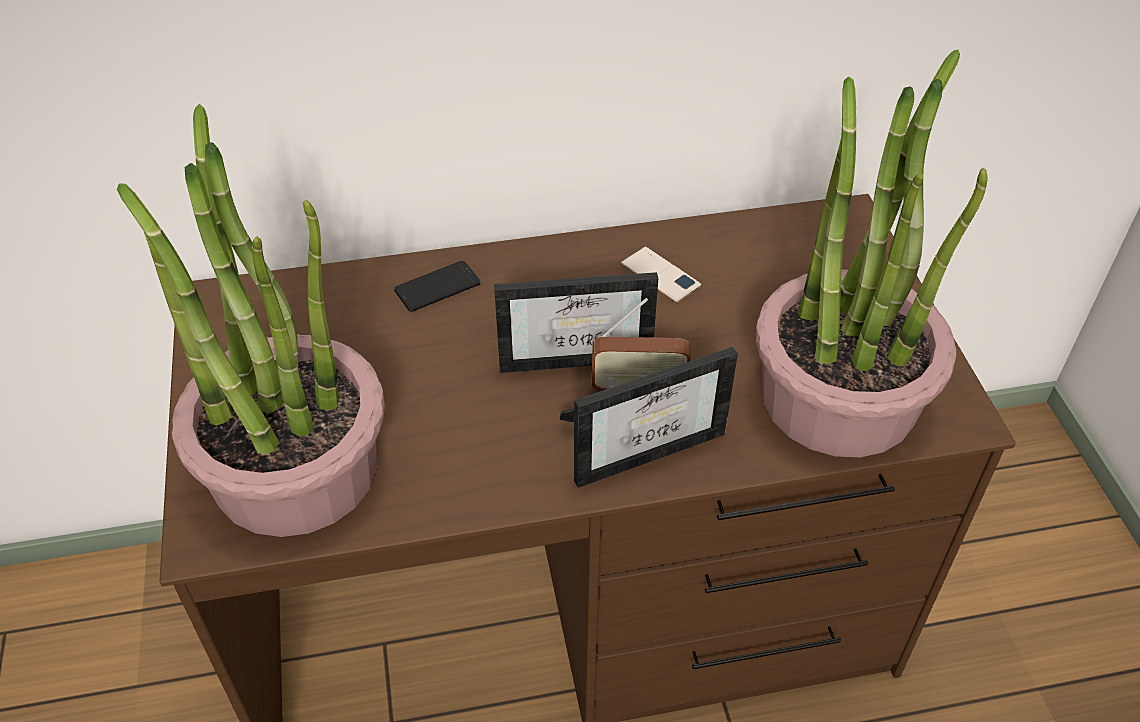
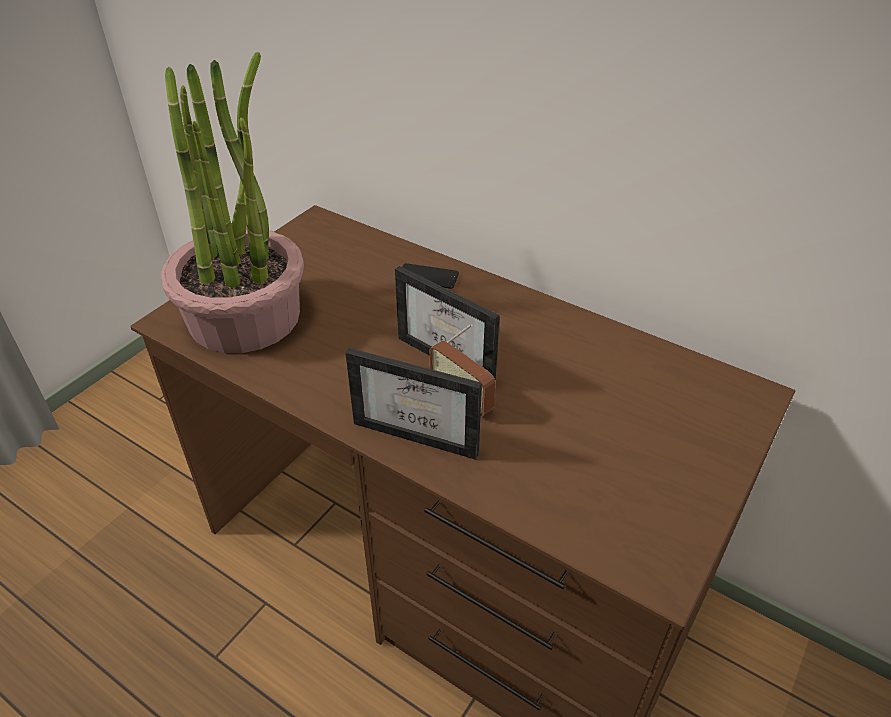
camera: 45 degrees right, 5 degrees down
phone [621,246,702,303] -> none
potted plant [756,50,988,457] -> none

